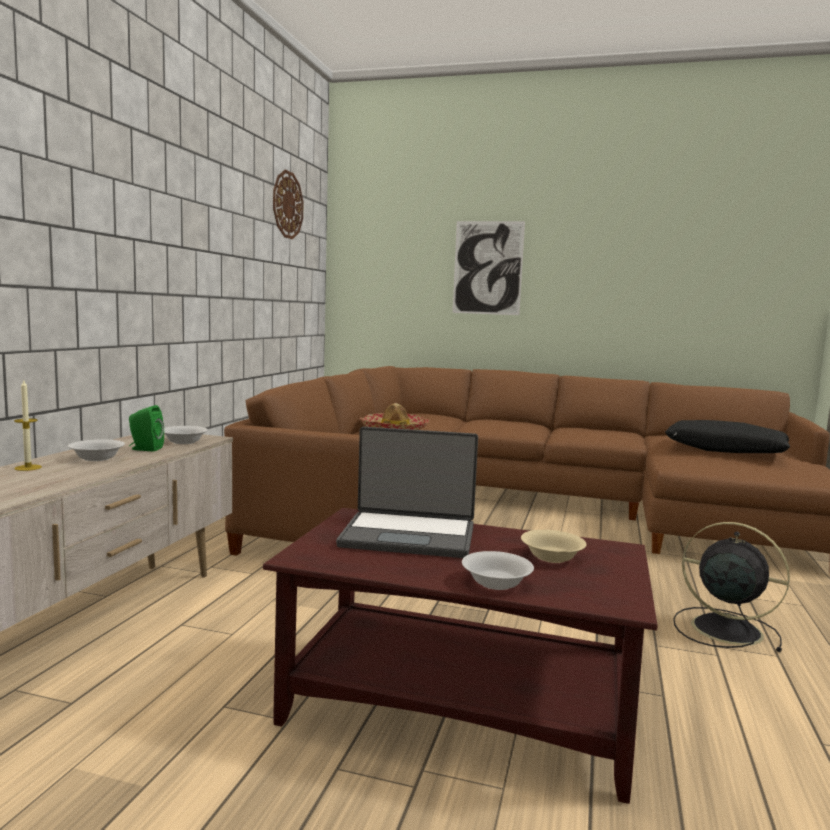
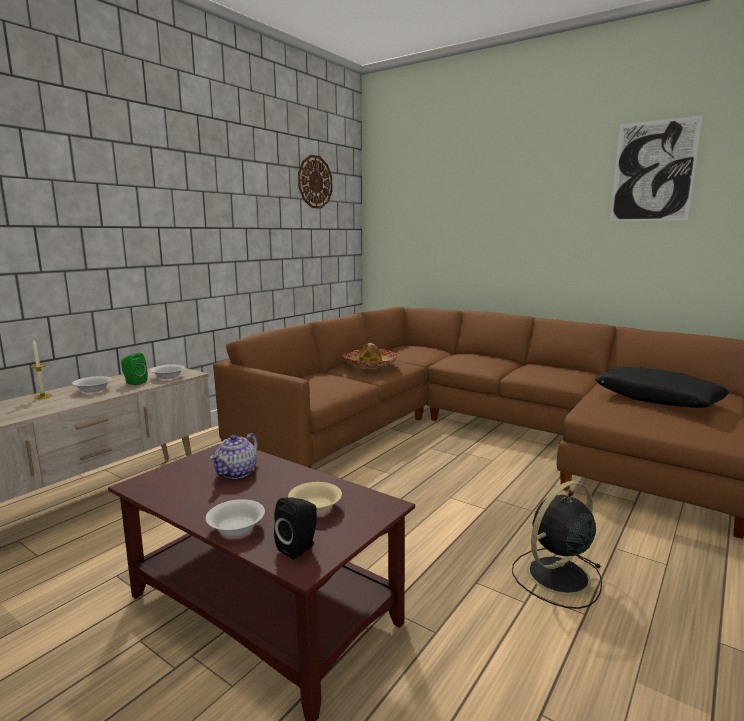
camera: 20 degrees right, 5 degrees up
laptop [336,427,478,558] -> teapot [210,433,258,479]
picture [453,221,525,315] -> picture moved to [610,116,702,221]
black fan [673,522,790,652] -> black fan turned 90 degrees counterclockwise [512,481,602,609]
none -> black speaker [274,497,317,559]

